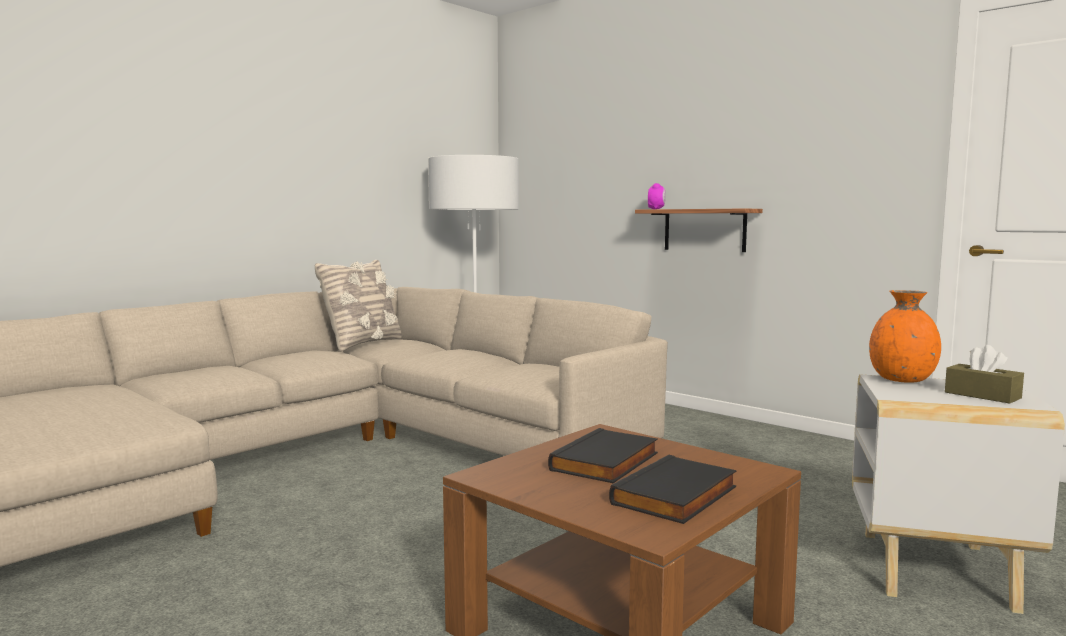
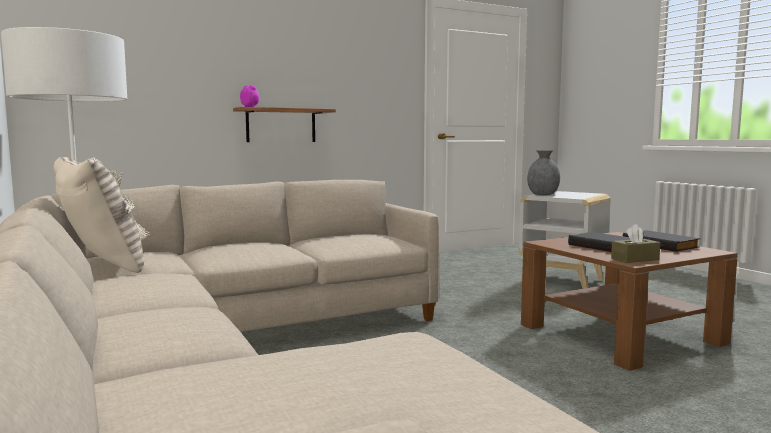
camera: 70 degrees left, 0 degrees up
orange vase [869,290,941,383] -> grey vase [527,150,560,195]
brown tissue box [945,345,1024,404] -> brown tissue box moved to [611,224,660,263]

